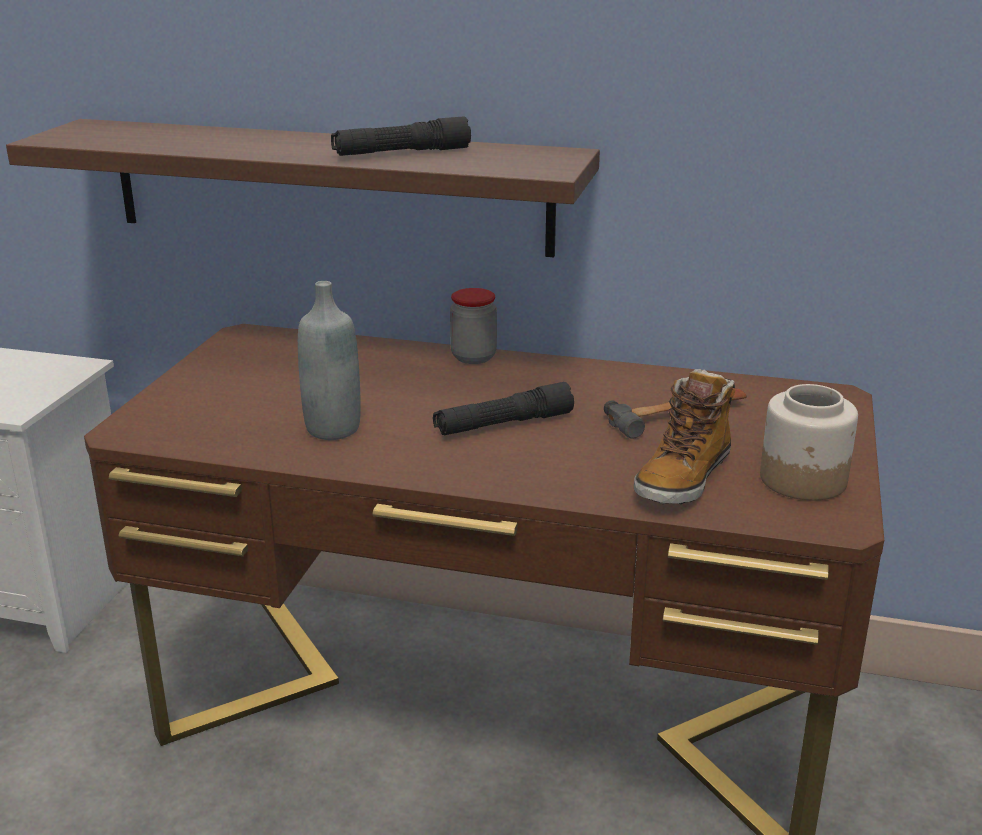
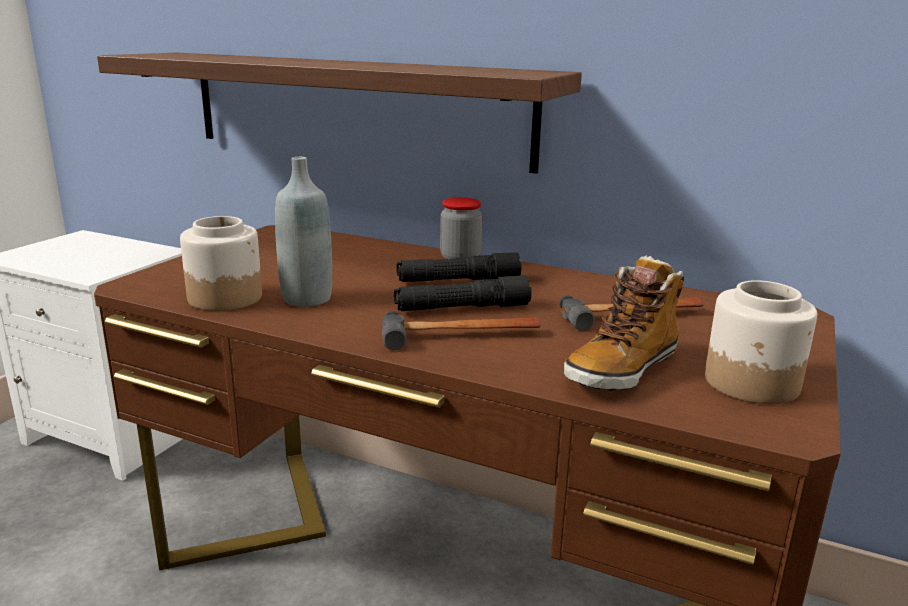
camera: 10 degrees right, 5 degrees down
black flashlight [331,116,471,156] -> black flashlight moved to [396,252,521,282]
none -> jar [180,216,262,311]
none -> hammer [382,311,541,350]

